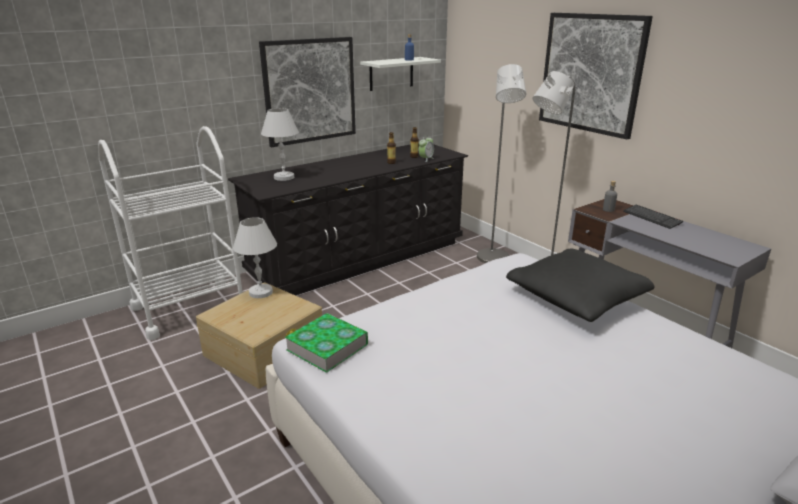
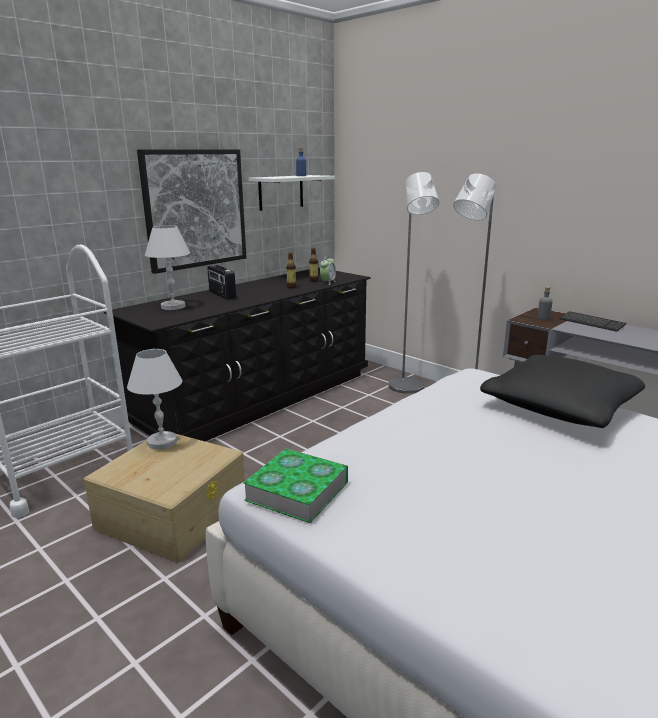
camera: 10 degrees left, 5 degrees down
picture [539,13,653,139] -> none
none -> radio [207,265,236,300]

